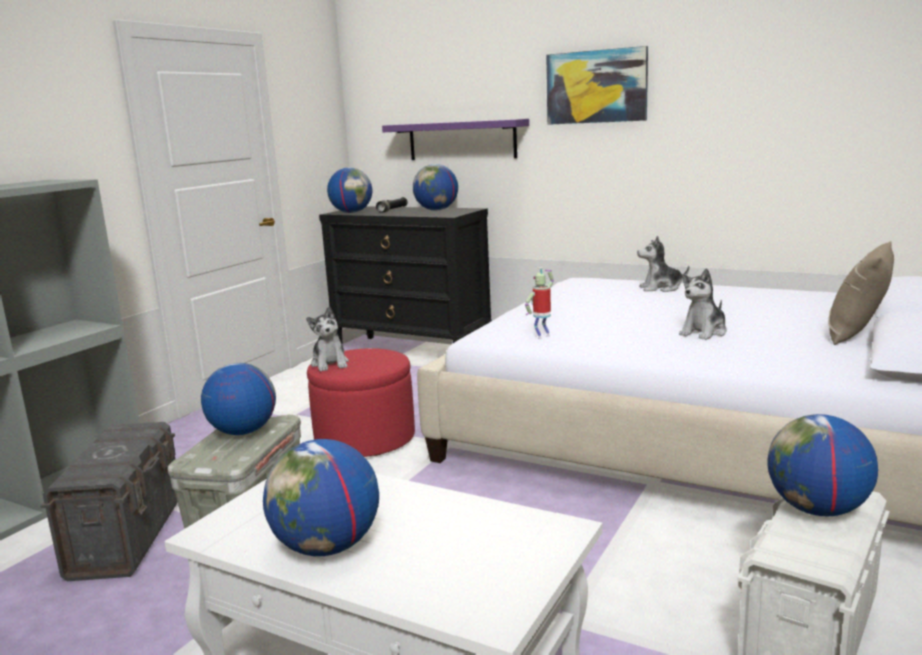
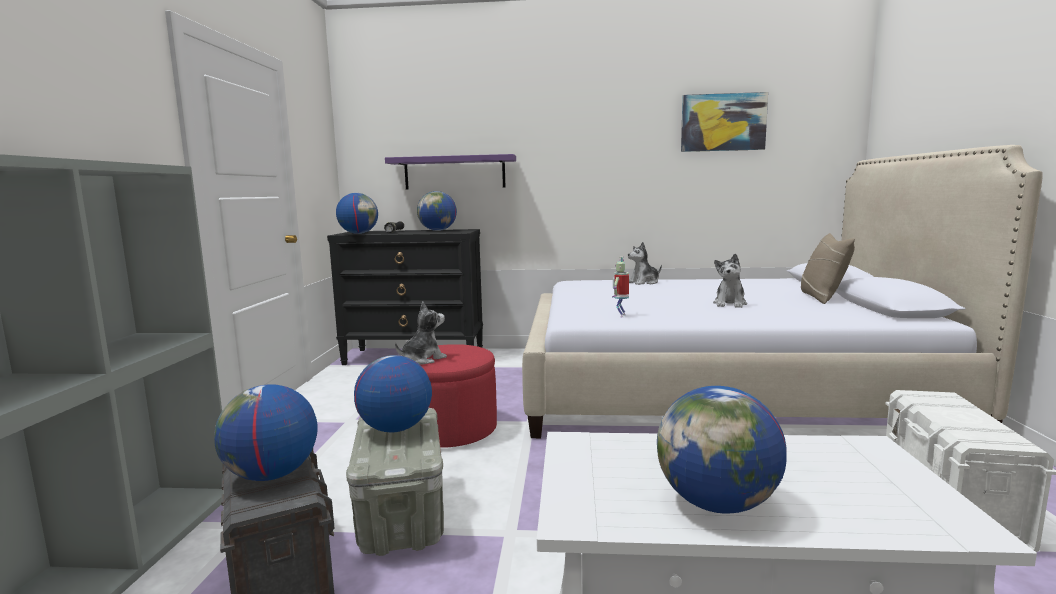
camera: 25 degrees left, 5 degrees down
plush toy [306,307,349,371] -> plush toy turned 90 degrees counterclockwise [395,302,447,364]
picture [546,46,648,125] -> picture moved to [681,92,768,152]
globe [767,414,878,516] -> globe moved to [214,384,318,481]

